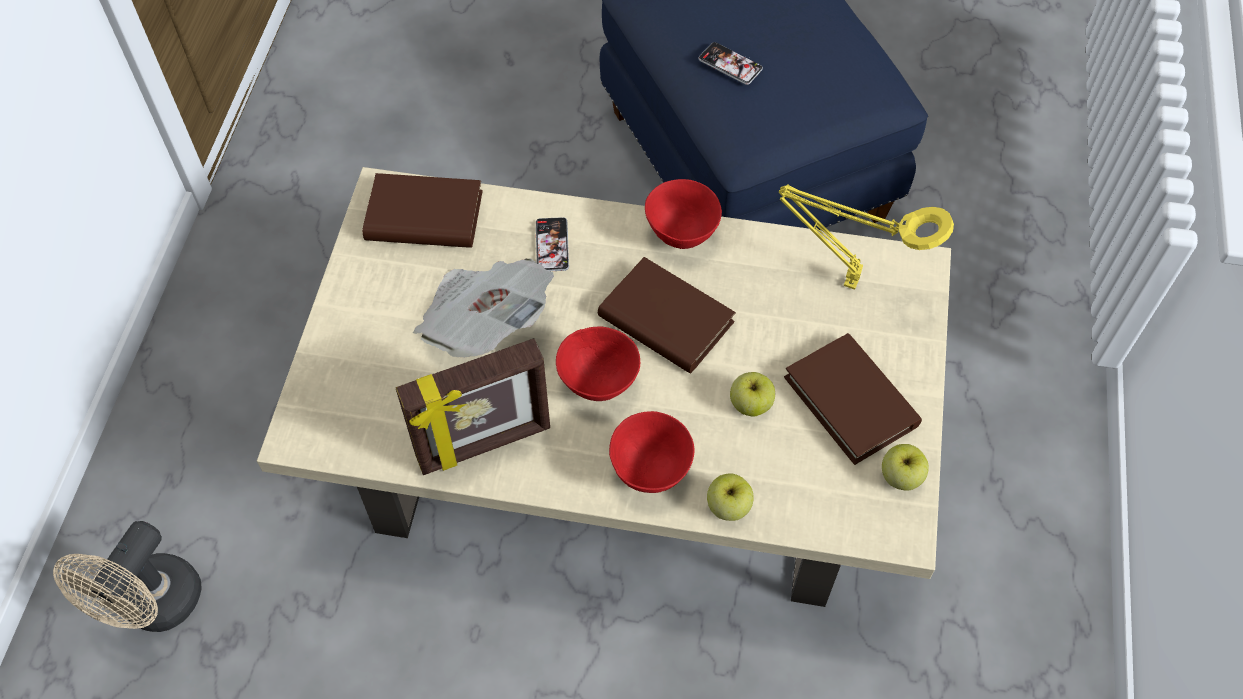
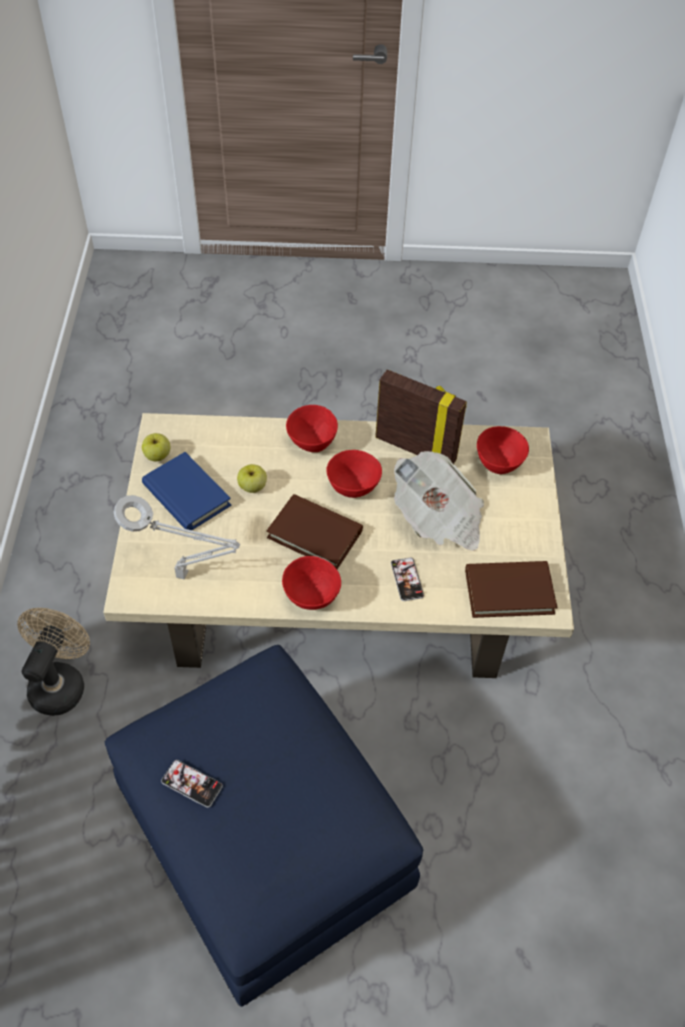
camera: 170 degrees right, 5 degrees down
beige fan [53,521,202,632] -> beige fan moved to [17,608,90,716]
picture frame [396,338,550,475] -> picture frame turned 60 degrees clockwise [375,370,467,464]
phone [698,42,763,85] -> phone moved to [161,760,223,808]
apple [707,473,754,521] -> none
yellow table lamp [779,184,954,290] -> grey table lamp [114,495,240,580]
brown book [784,333,922,465] -> blue book [142,452,231,530]
none -> red bowl [477,426,529,474]

